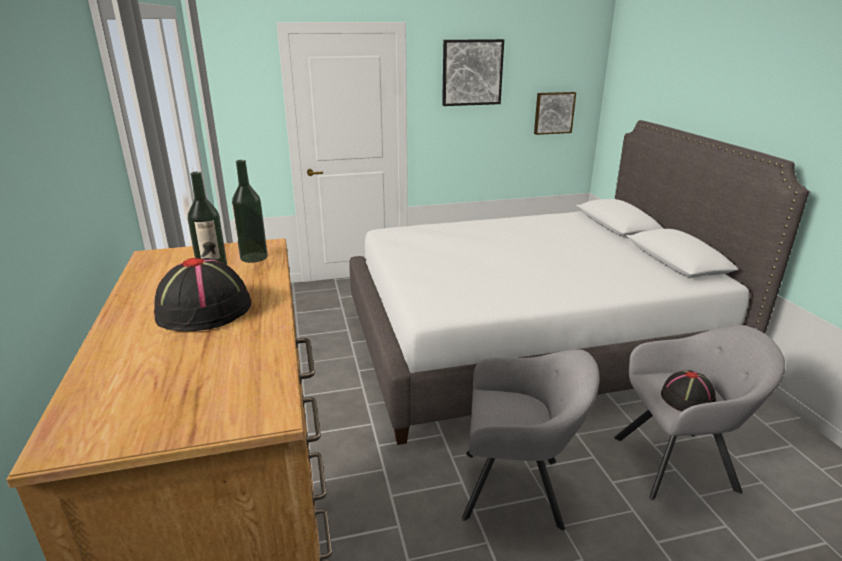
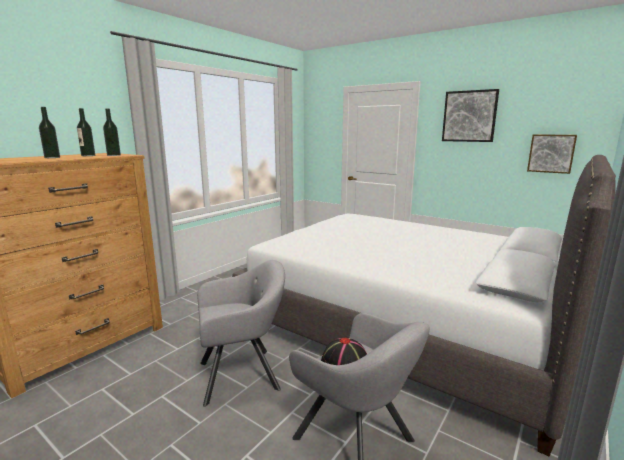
camera: 50 degrees right, 10 degrees down
black hat [154,258,251,331] -> bottle [39,107,60,158]
grey armchair [462,349,599,531] -> grey armchair turned 75 degrees counterclockwise [197,260,285,407]

